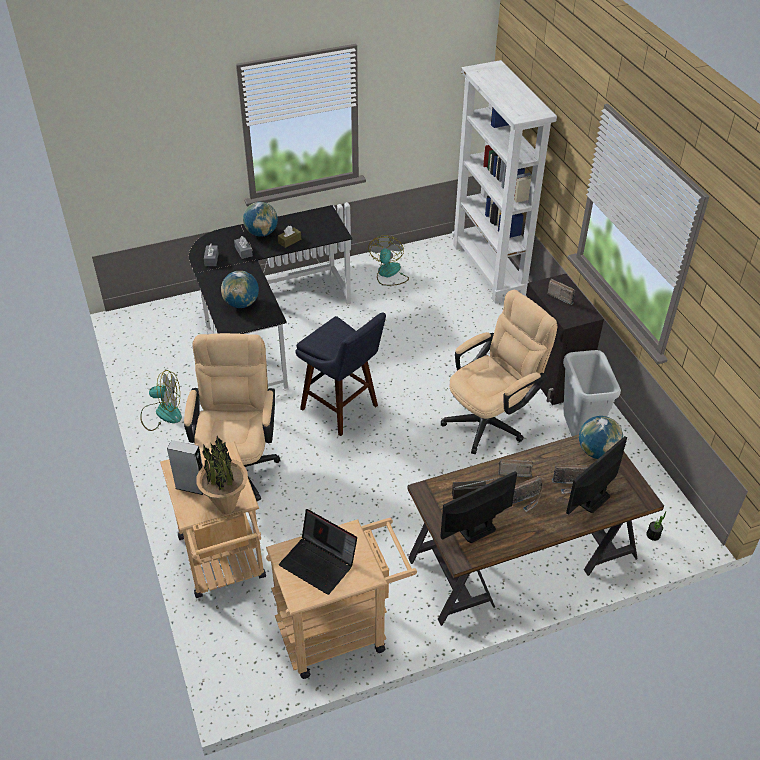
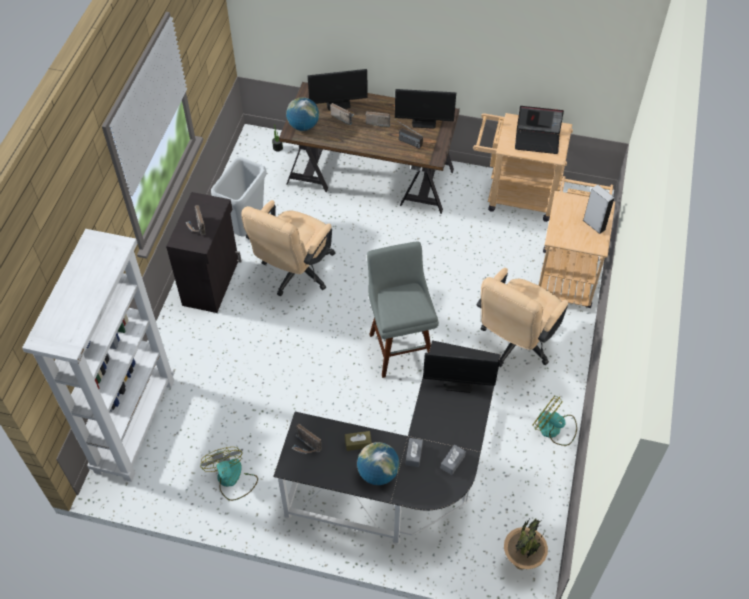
camera: 145 degrees left, 10 degrees up
potted plant [196,436,248,514] -> potted plant moved to [504,518,548,570]
globe [221,271,259,308] -> monitor [423,353,500,393]
laptop [279,509,357,595] -> laptop turned 120 degrees clockwise [515,106,564,154]
blue stool [295,312,386,436] -> grey stool [367,242,439,378]
fan [368,235,409,286] -> fan turned 120 degrees clockwise [200,447,258,501]
beige office chair [441,290,557,454] -> beige office chair turned 60 degrees counterclockwise [241,200,335,296]
radio [498,459,533,477] -> radio moved to [292,424,322,454]

